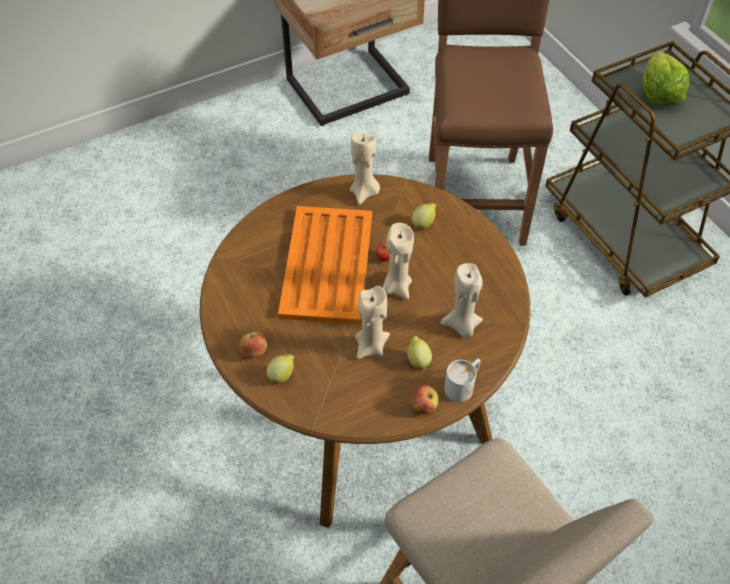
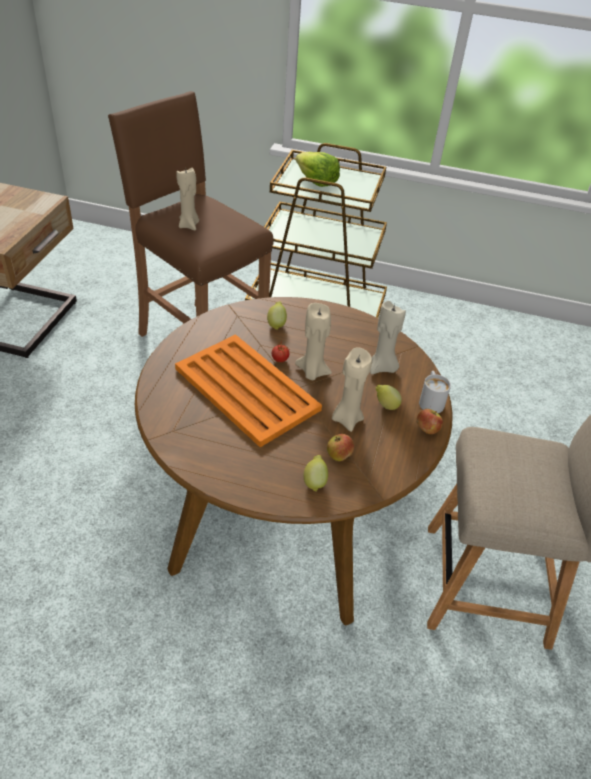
camera: 50 degrees left, 10 degrees down
apple [239,332,267,357] -> apple moved to [327,434,354,461]
beige candle [350,133,380,205] -> beige candle moved to [176,168,199,230]

